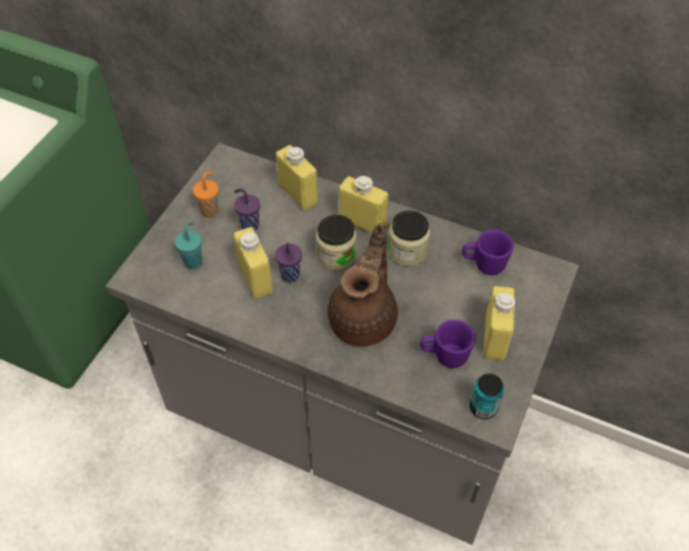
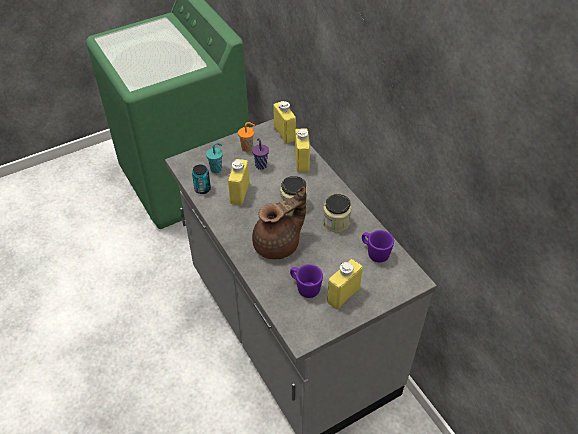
camera: 35 degrees right, 5 degrees down
purple cup [275,243,302,283] -> none
yellow bottle [339,176,388,234] -> yellow bottle moved to [273,101,296,144]
can [470,374,504,419] -> can moved to [192,165,211,194]

